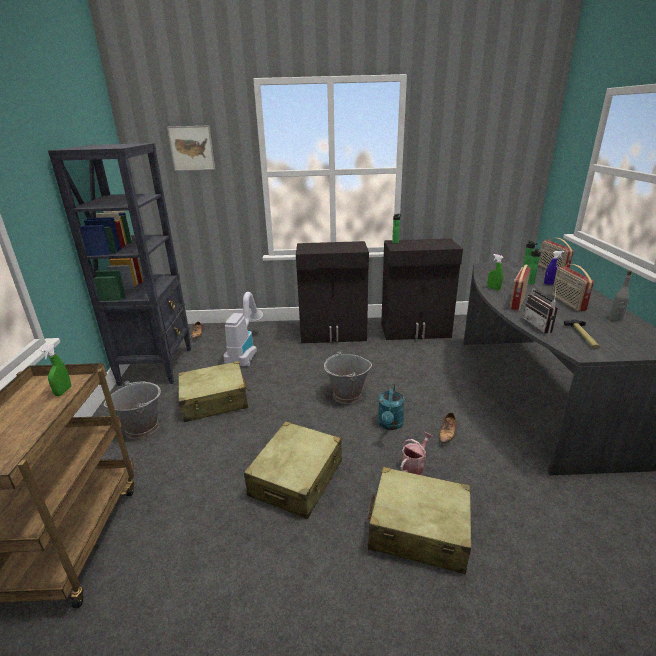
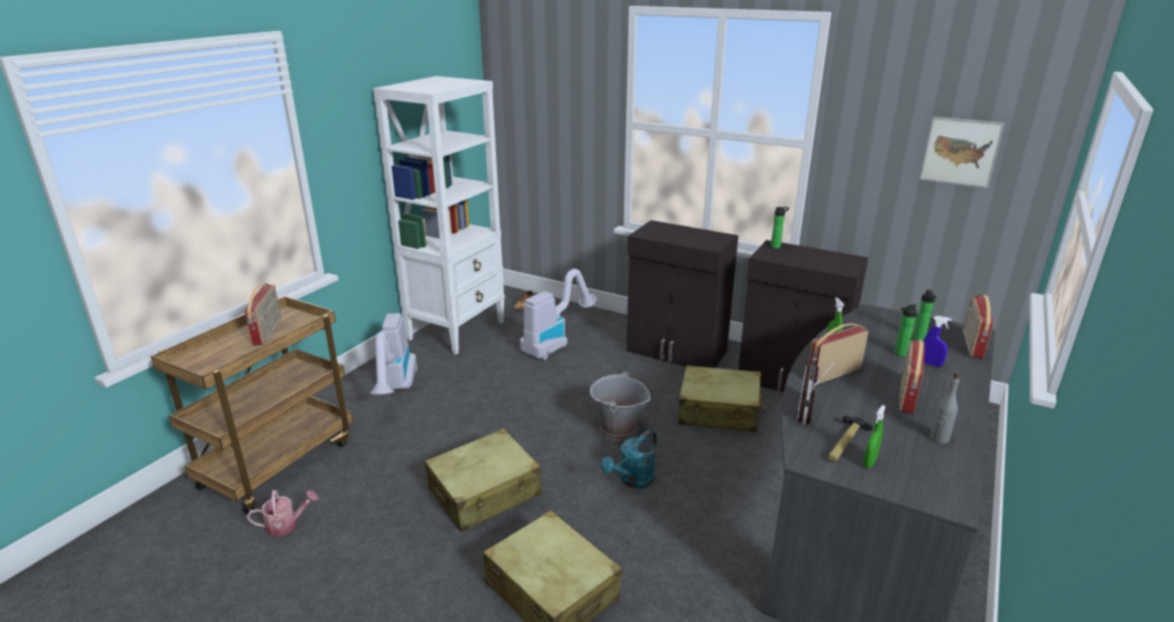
camera: 30 degrees right, 0 degrees up
green spray bottle [41,344,71,396] -> green spray bottle moved to [863,405,886,468]
black bookcase [48,143,191,386] -> white bookcase [373,76,505,354]
grey bucket [104,381,161,439] -> vacuum cleaner [370,313,417,394]
picture [167,126,215,171] -> picture moved to [919,117,1005,188]
beige suitcase [178,361,250,422] -> beige suitcase moved to [678,365,765,433]
watering can [400,432,433,475] -> watering can moved to [247,490,319,536]
shoe [439,413,456,444] -> none
none -> radio [245,283,282,346]

